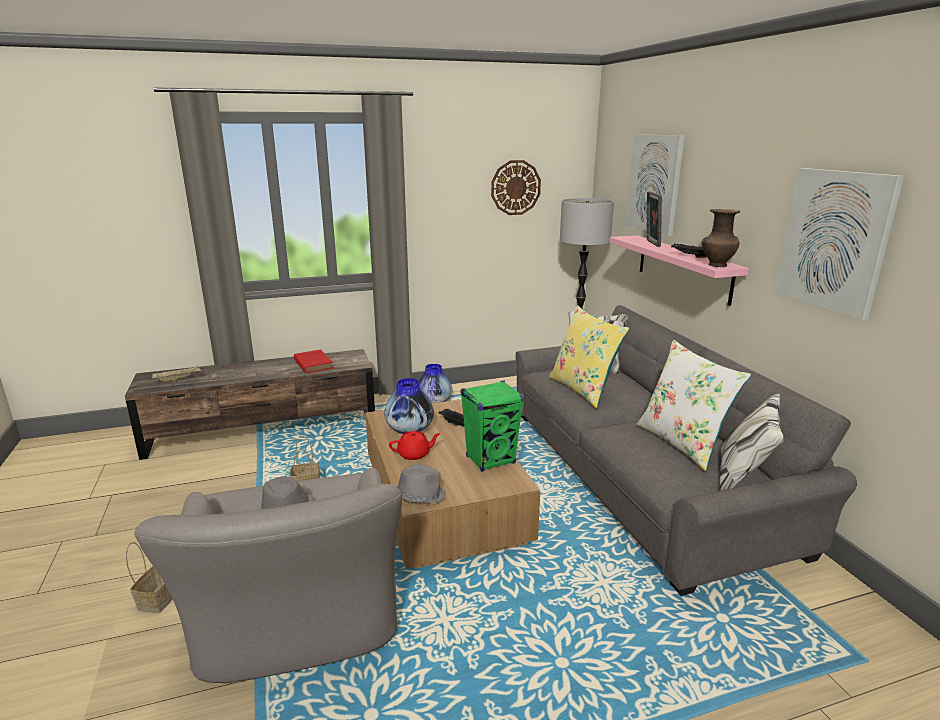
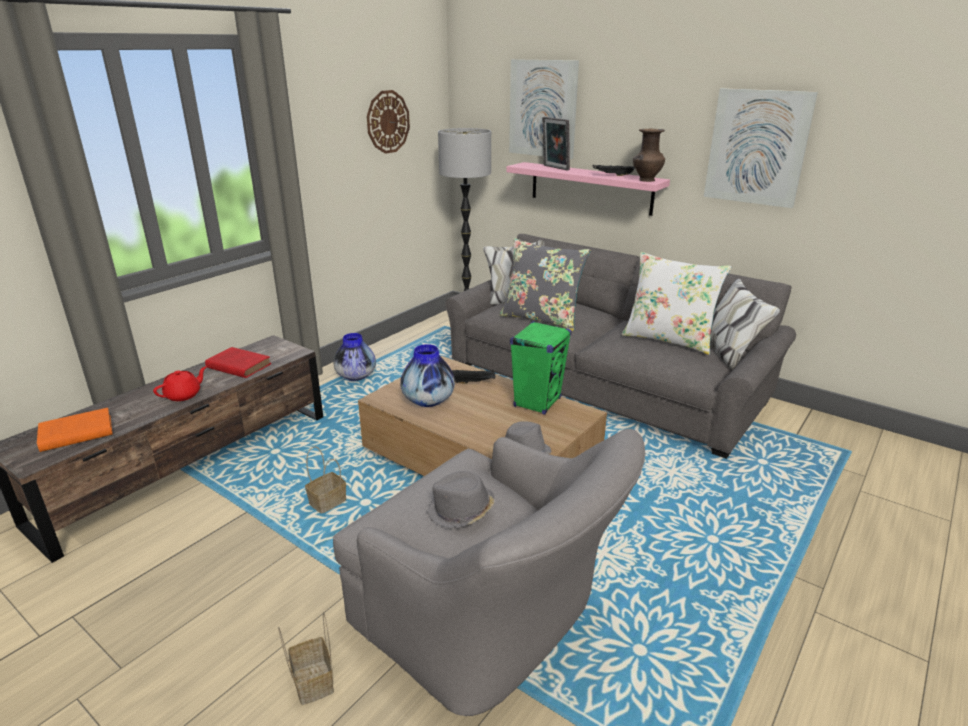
camera: 35 degrees left, 5 degrees up
beige tray [152,365,201,382] -> orange book [37,408,113,452]
red teapot [389,431,441,460] -> red teapot moved to [153,366,207,401]
yellow pillow [549,305,629,408] -> grey pillow [499,238,591,331]

